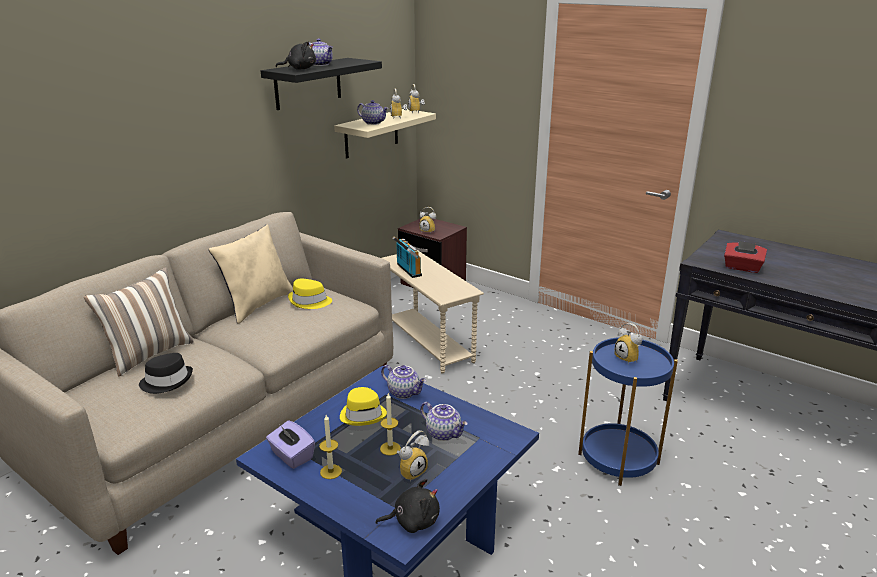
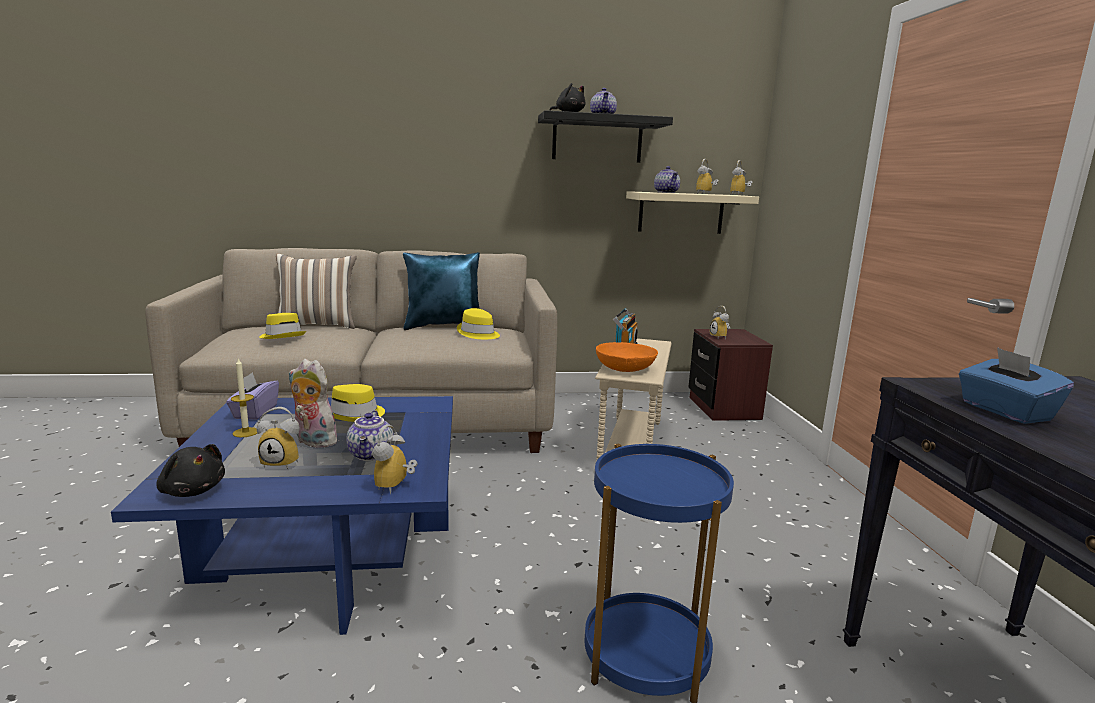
camera: 45 degrees right, 10 degrees down
black hat [139,353,193,394] -> yellow hat [259,313,306,339]
beige pillow [209,224,293,324] -> blue pillow [403,252,480,330]
candle [380,393,401,456] -> plush toy [289,359,342,448]
teapot [381,365,426,399] -> none
alarm clock [615,323,642,364] -> alarm clock moved to [372,425,417,494]
red tissue box [724,241,767,273] -> blue tissue box [959,347,1074,424]
none -> orange bowl [596,342,658,372]

